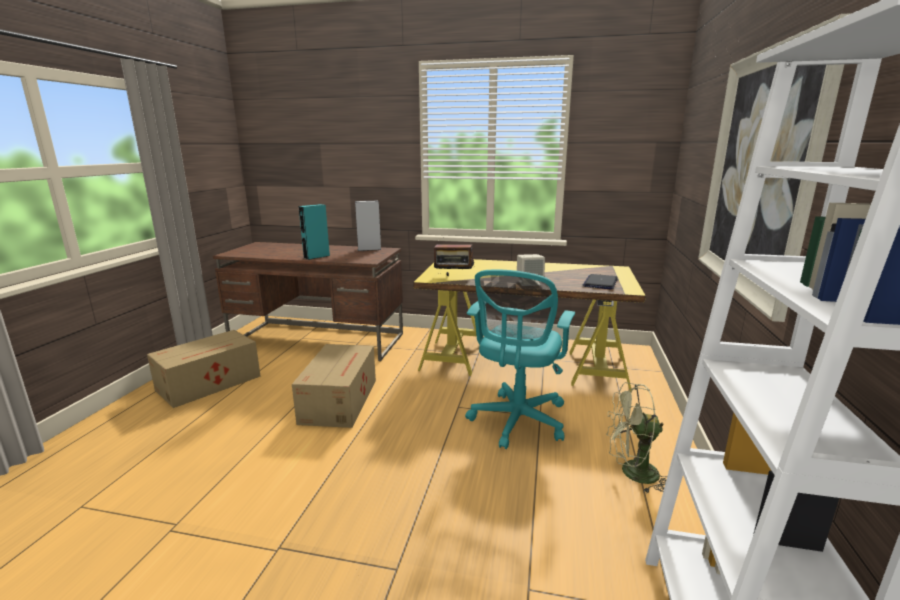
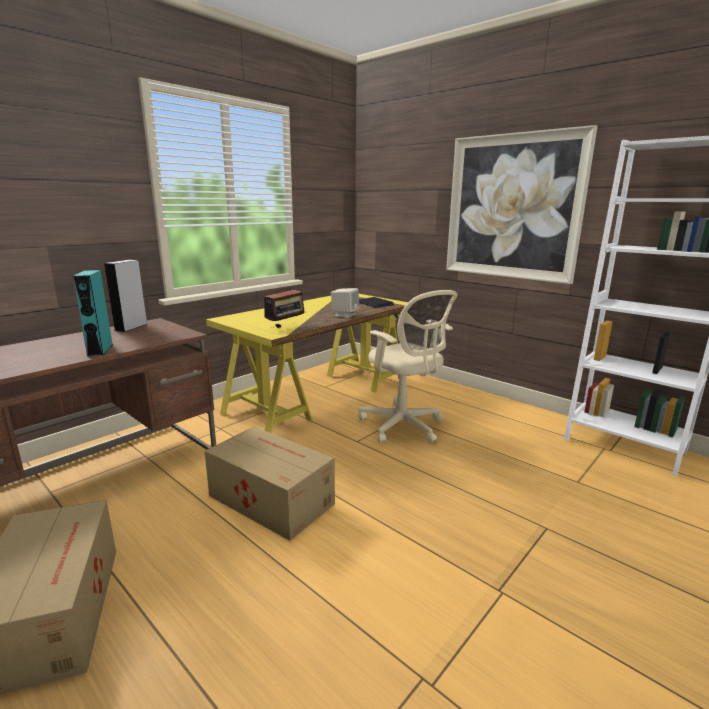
camera: 60 degrees left, 0 degrees up
turquoise office chair [465,269,575,449] -> beige office chair [358,290,458,444]
green fan [606,382,667,494] -> none

